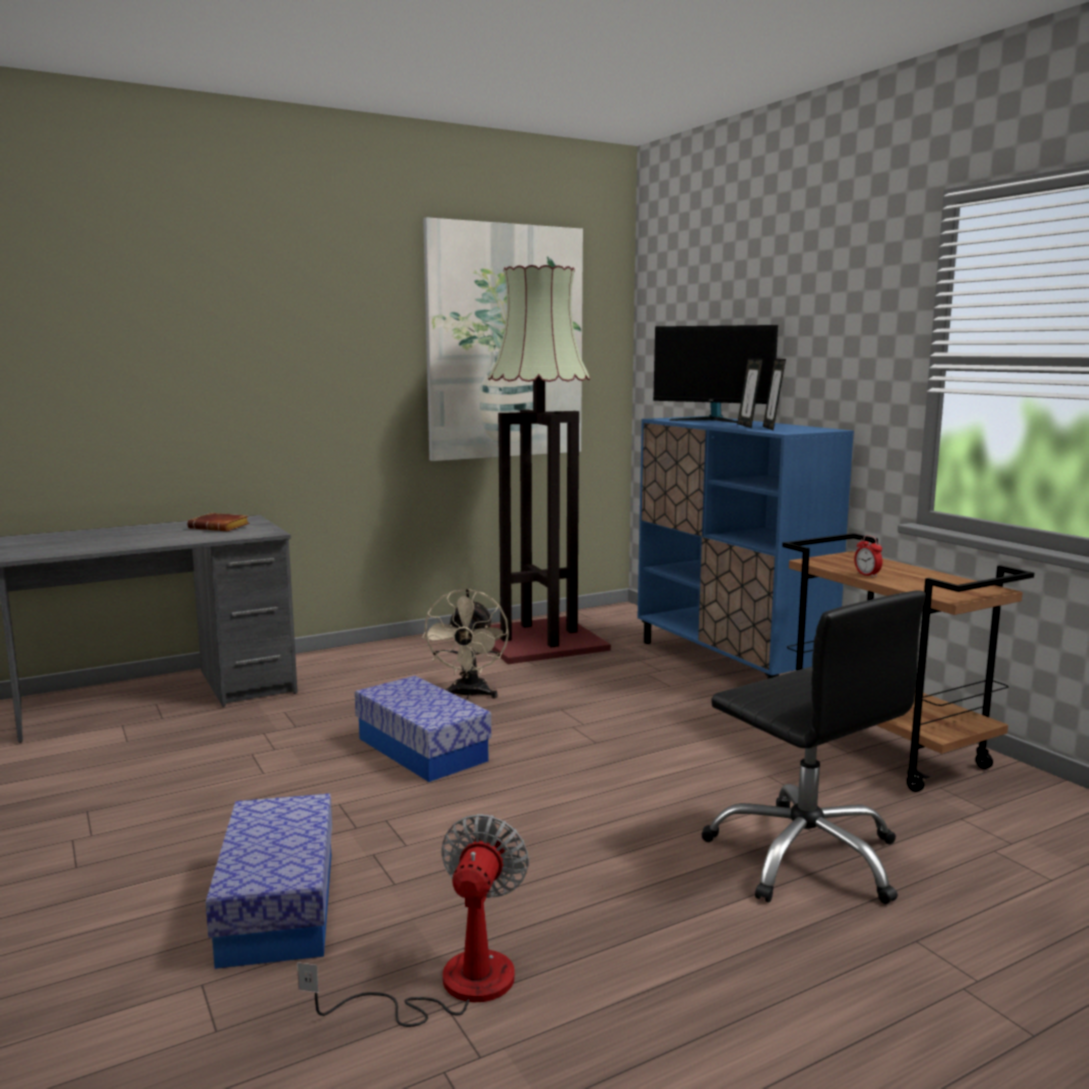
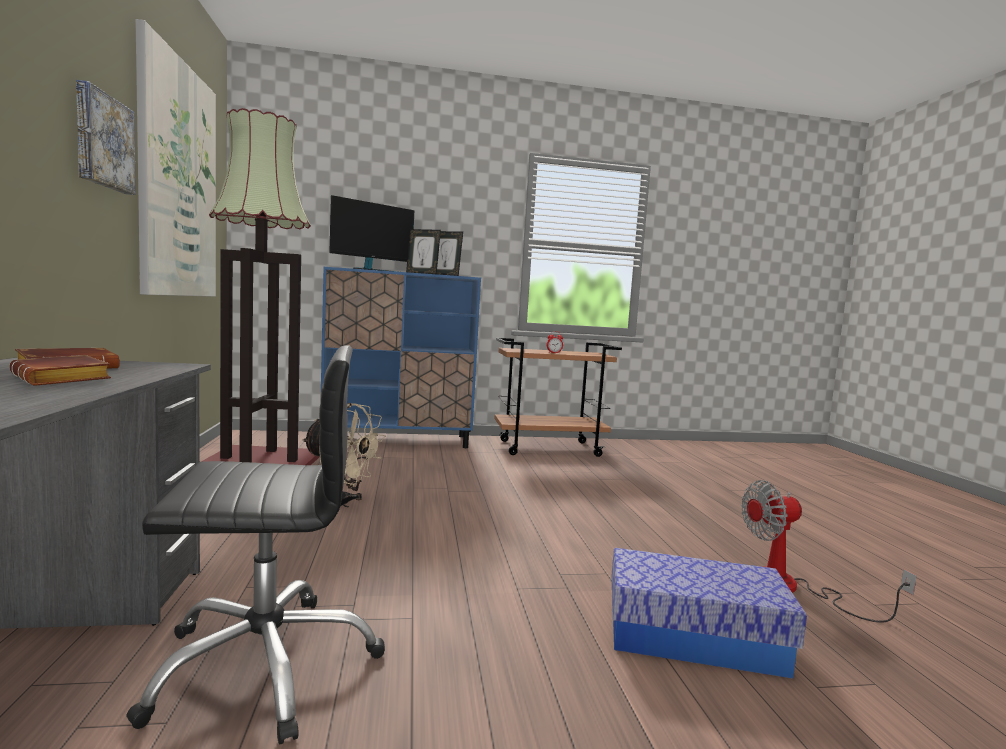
camera: 70 degrees left, 5 degrees down
fan [297,814,529,1027] -> fan turned 45 degrees counterclockwise [741,480,917,623]
storage box [355,676,491,782] -> none
black office chair [701,590,926,904] -> black office chair moved to [126,345,385,744]
none -> brown book [9,355,111,386]
none -> picture [76,80,136,195]

